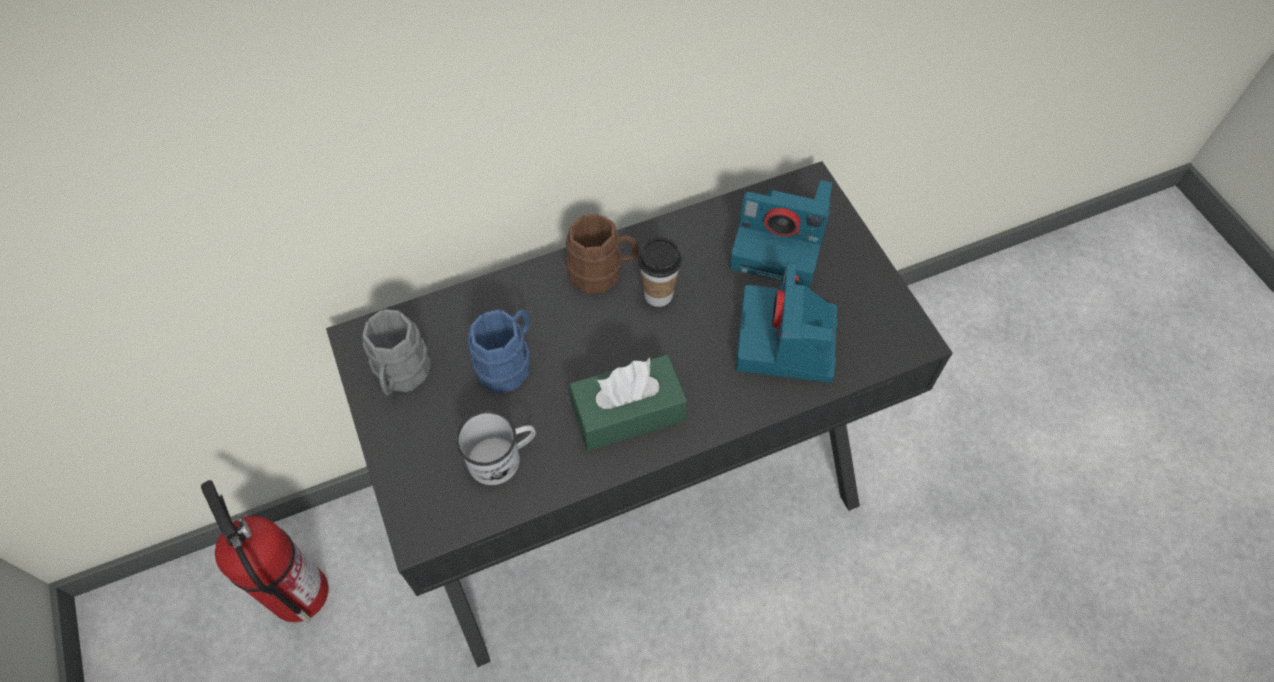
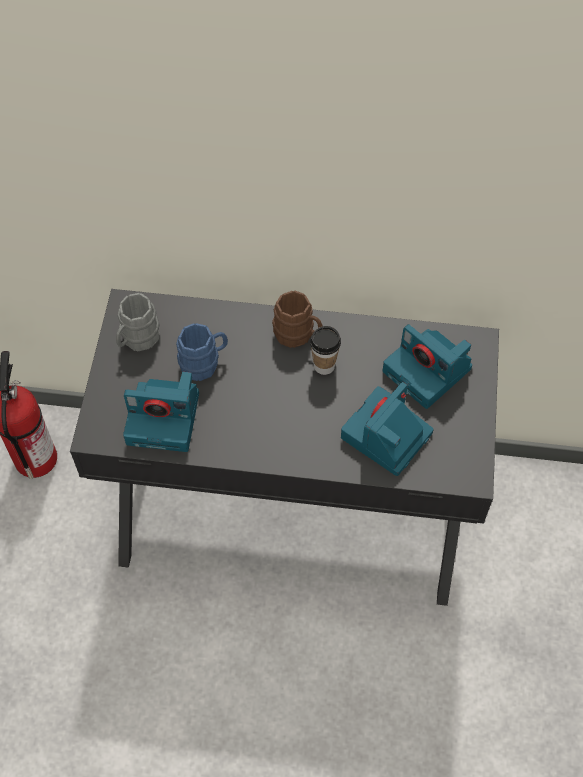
camera: 30 degrees right, 0 degrees up
white mug [456,411,536,485] -> camera [123,372,199,452]
green tissue box [569,354,687,451] -> none

